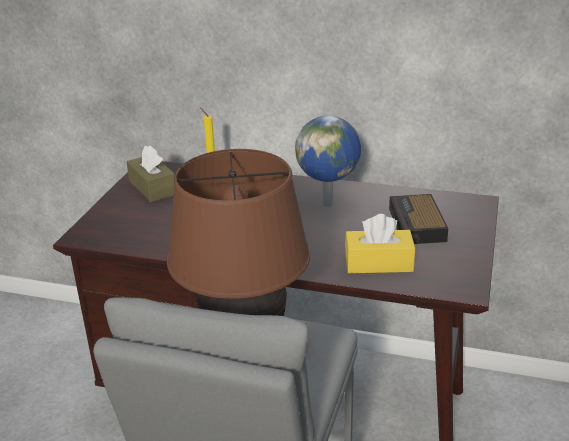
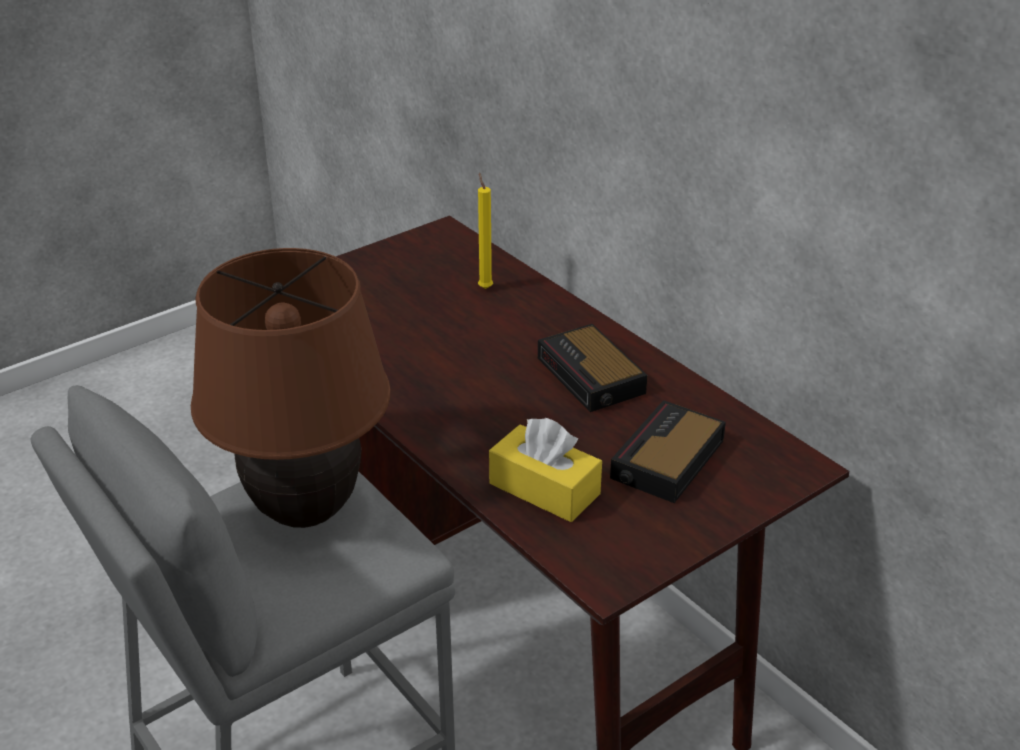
camera: 35 degrees right, 5 degrees up
brown tissue box [127,145,175,202] -> none
globe [295,116,361,207] -> alarm clock [538,324,647,412]

